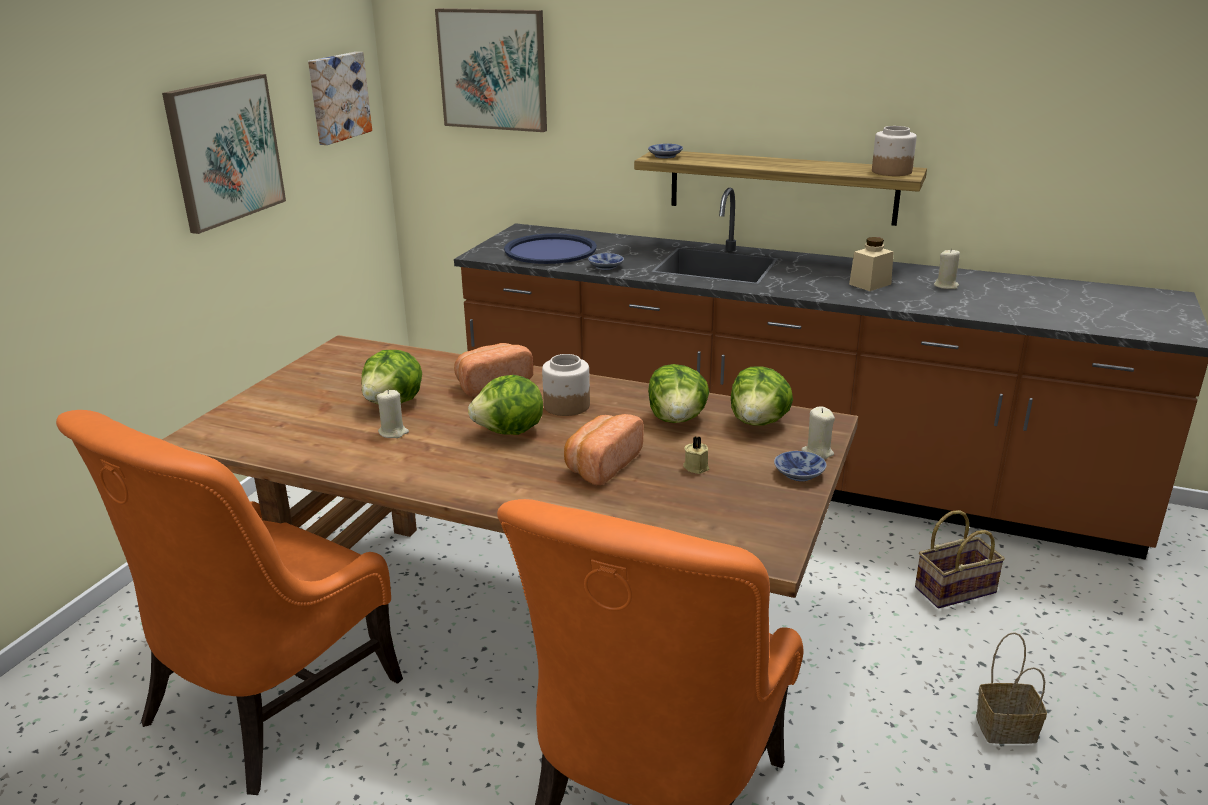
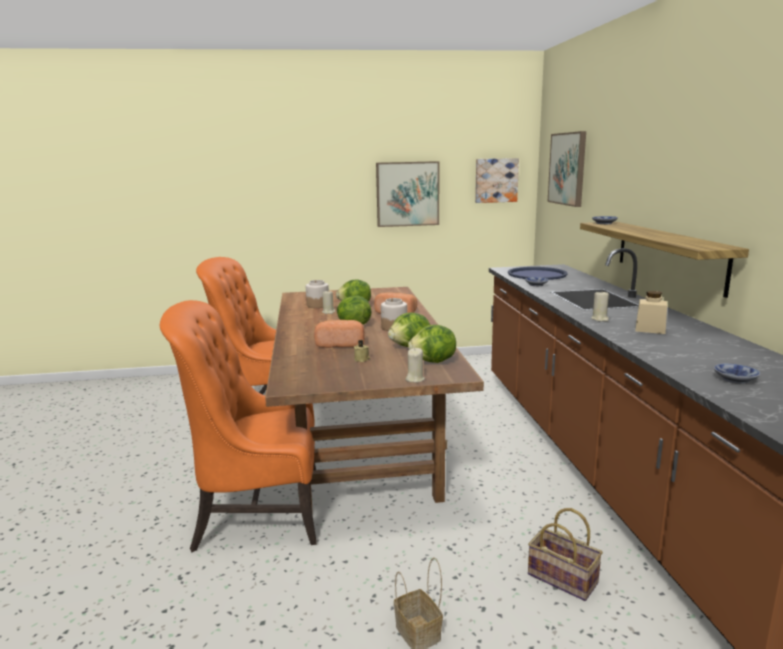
camera: 60 degrees right, 10 degrees down
bowl [774,451,827,482] -> bowl moved to [714,363,761,384]
jar [872,126,917,176] -> jar moved to [306,280,329,308]
beige candle [934,249,960,289] -> beige candle moved to [591,290,609,322]

